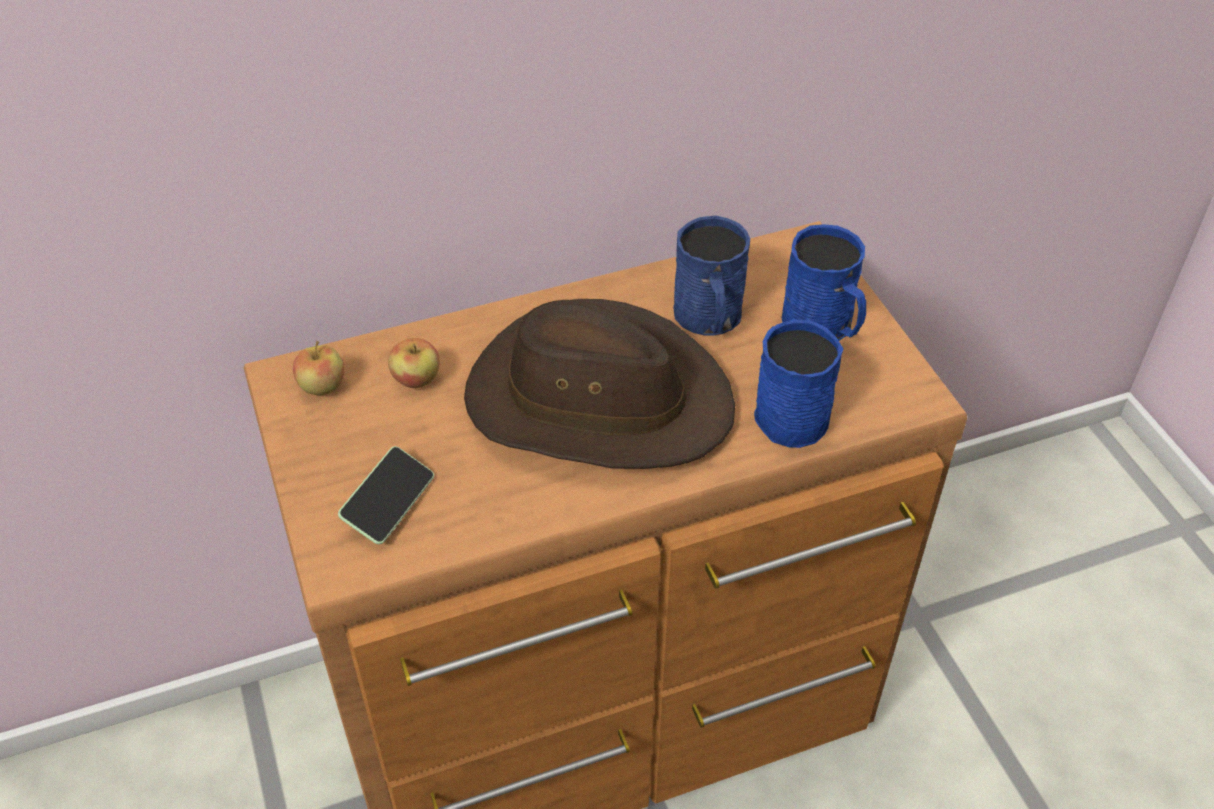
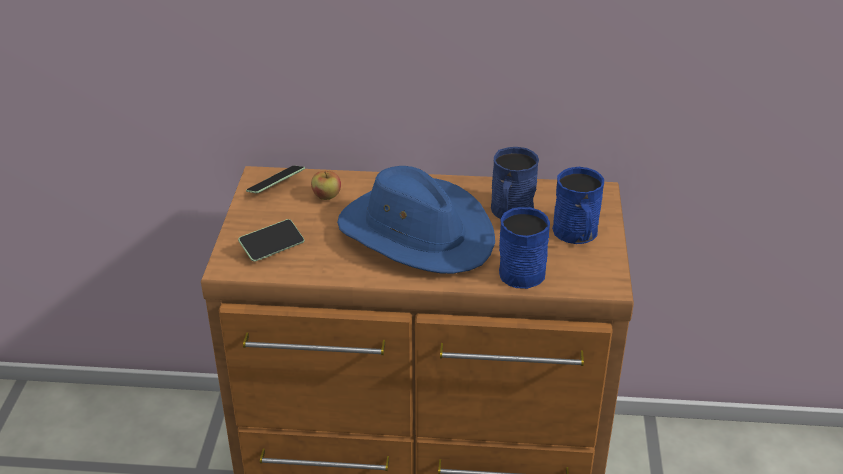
camera: 25 degrees right, 10 degrees down
apple [293,341,344,395] -> phone [246,166,305,193]
brown hat [464,299,735,469] -> blue hat [337,166,495,274]

